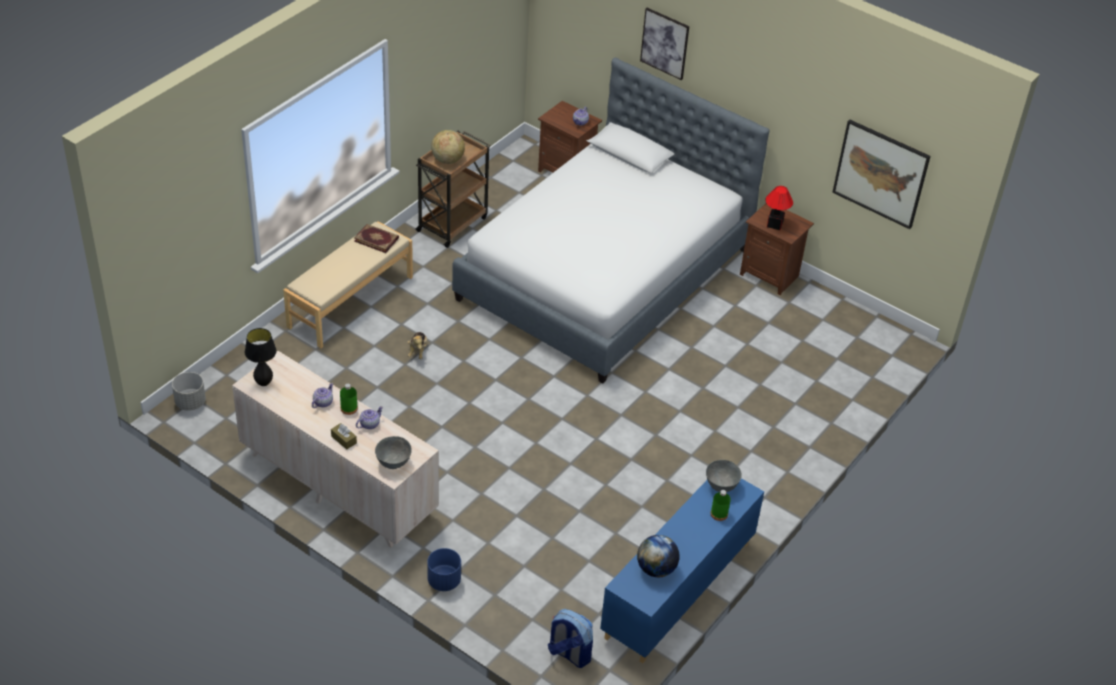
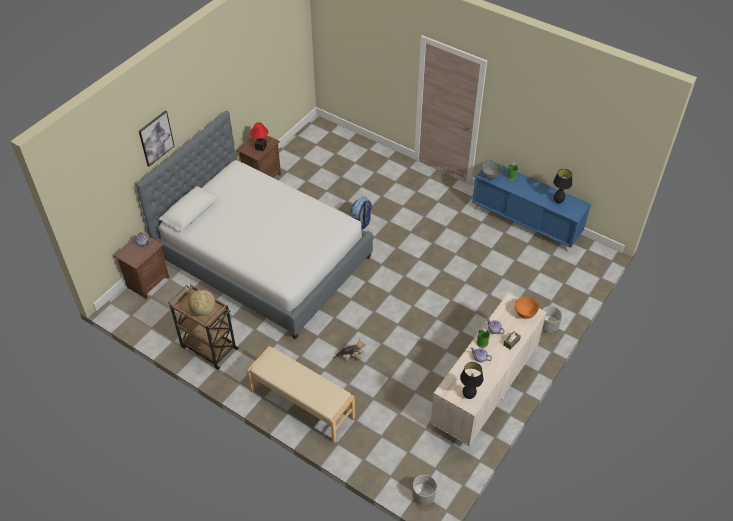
camera: 90 degrees left, 5 degrees up
book [354,224,399,253] -> none
grey bowl [375,436,412,469] -> orange bowl [515,297,539,319]
blue planter [427,548,461,591] -> grey planter [543,306,562,332]
backpack [548,609,593,668] -> backpack moved to [350,196,372,230]
globe [637,535,679,577] -> black table lamp [553,169,572,204]
picture [832,120,930,229] -> none

